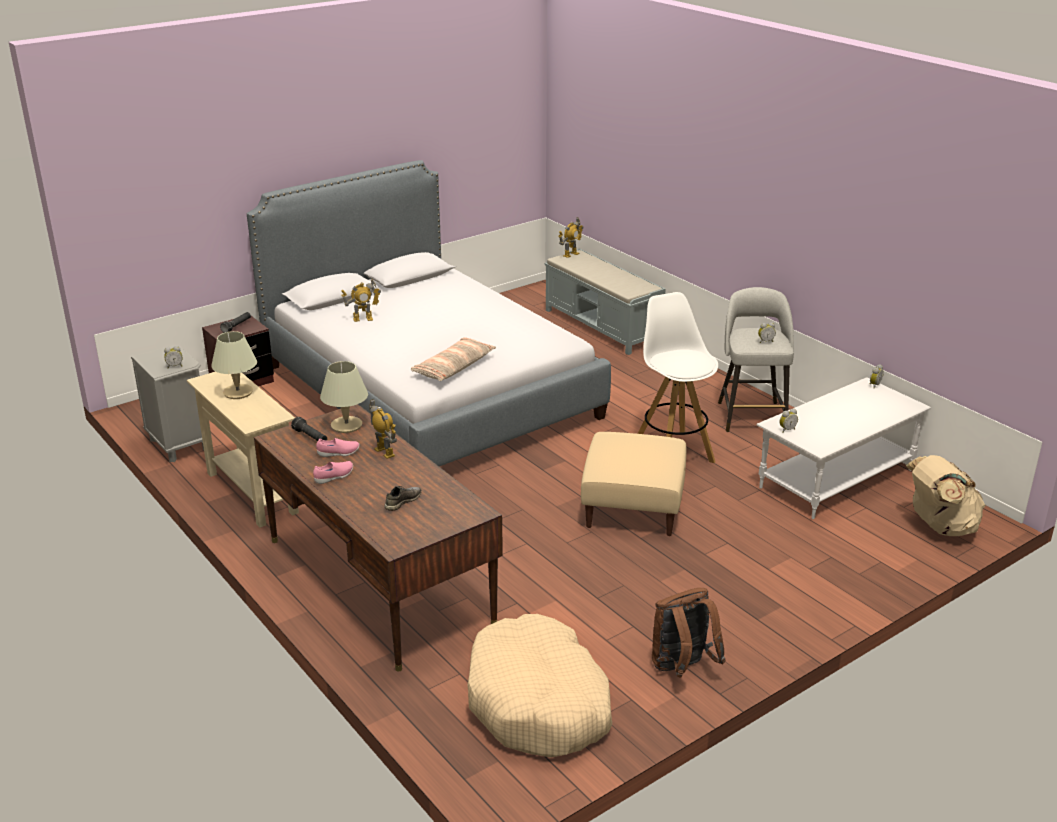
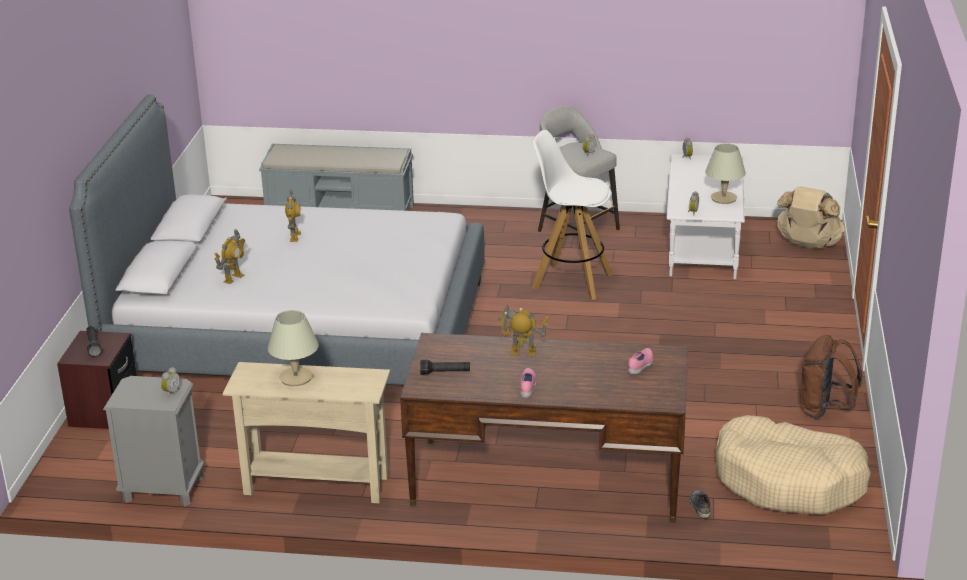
camera: 45 degrees left, 0 degrees up
pink shoe [316,438,359,457] -> pink shoe moved to [628,348,653,375]
beige table lamp [320,361,368,433] -> beige table lamp moved to [705,143,746,204]
grey shoe [385,486,422,511] -> grey shoe moved to [690,489,711,518]
pillow [411,337,496,381] -> none
toy robot [559,217,584,258] -> toy robot moved to [285,190,301,242]
beige ottoman [581,432,687,536] -> none

